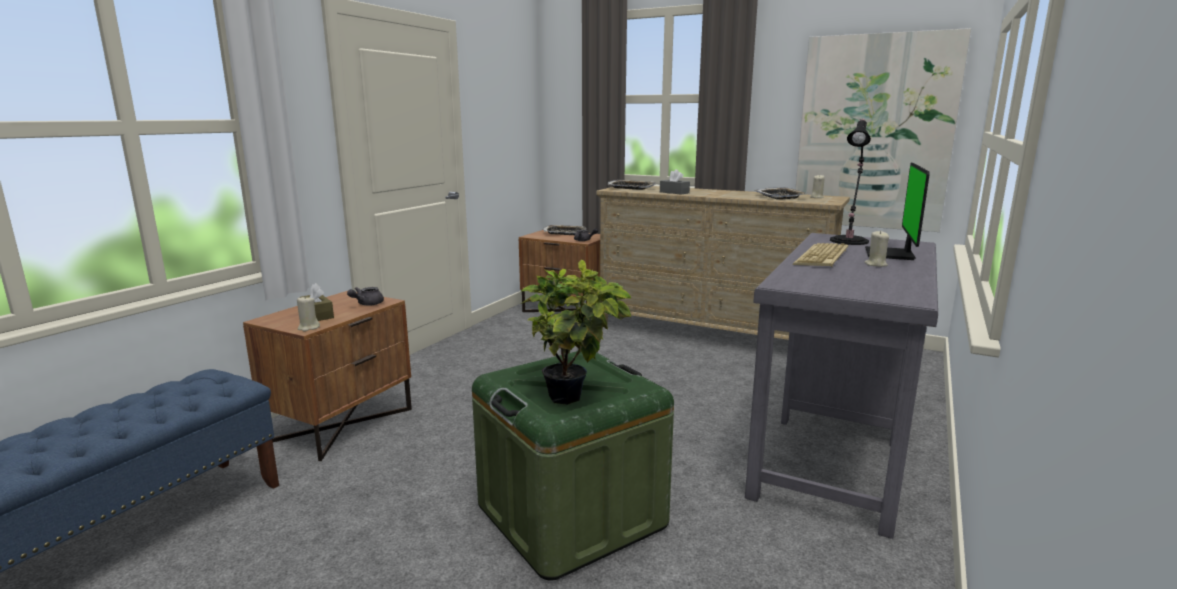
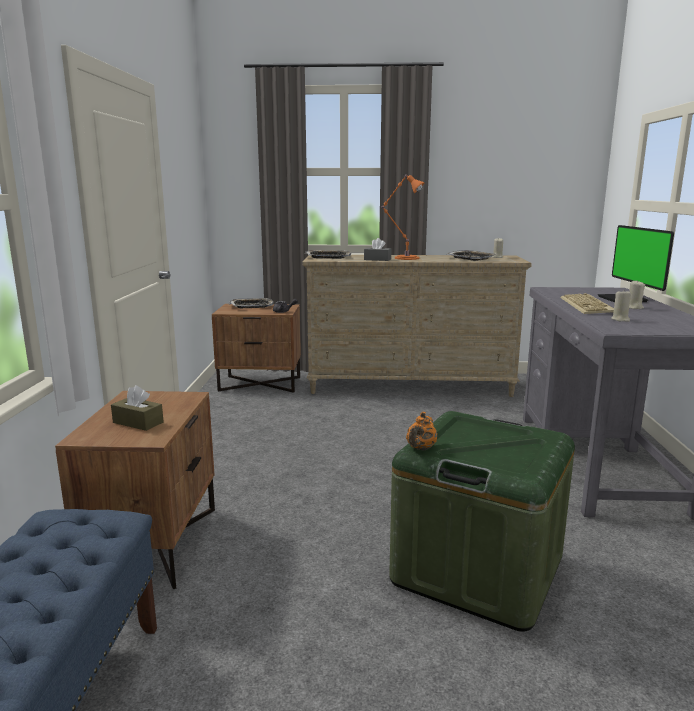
camera: 25 degrees left, 0 degrees up
beige candle [297,297,320,331] -> beige candle moved to [611,289,631,322]
grey teapot [347,287,384,306] -> none
potted plant [521,259,631,405] -> none
picture [795,28,971,232] -> none
black table lamp [830,119,871,245] -> none
none -> orange table lamp [381,175,425,260]
none -> orange teapot [406,412,437,451]

